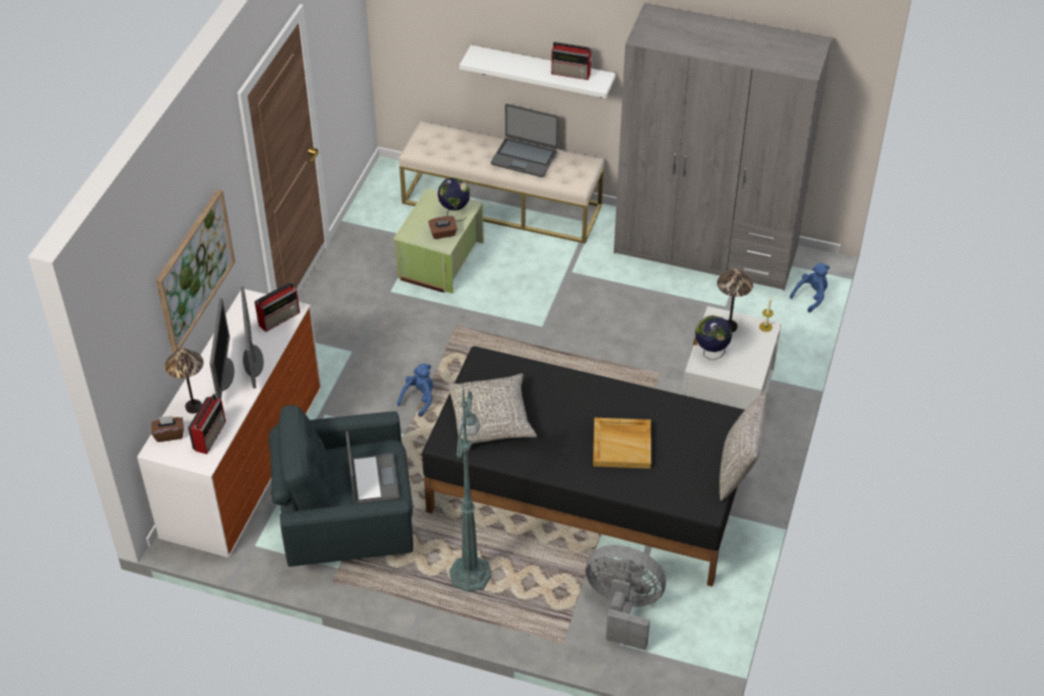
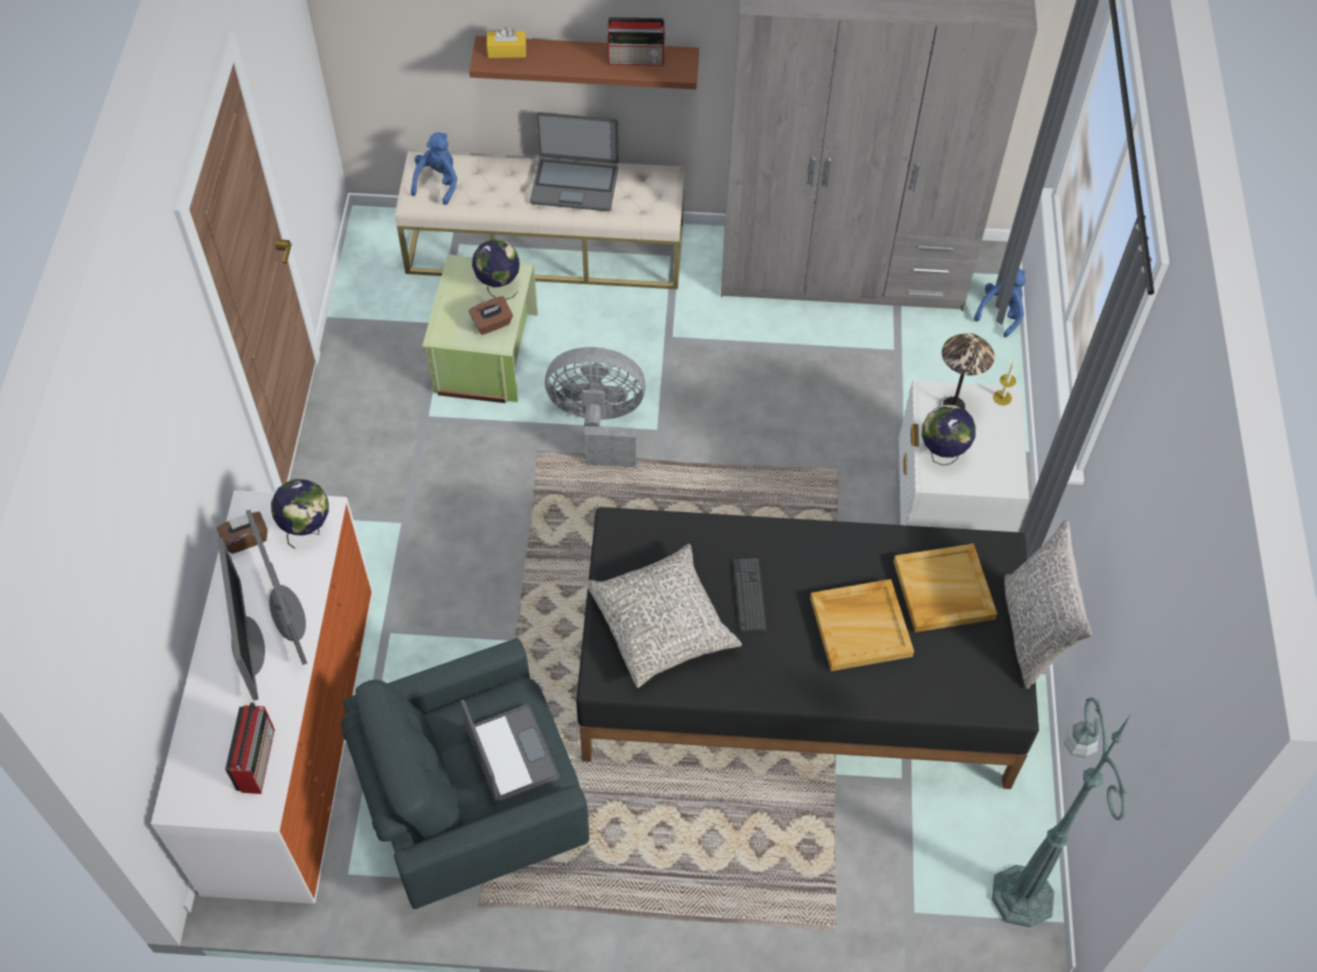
camera: 15 degrees left, 10 degrees up
brown tissue box [151,416,184,442] -> brown tissue box moved to [217,512,268,554]
picture [156,189,235,352] -> none
table lamp [165,348,204,414] -> none
radio [255,282,300,332] -> globe [271,479,329,549]
blue plush toy [397,364,433,417] -> blue plush toy moved to [411,133,457,205]
green floor lamp [449,387,492,592] -> green floor lamp moved to [992,698,1131,927]
white shelf [459,45,616,98] -> brown shelf [469,36,699,90]
grey fan [585,545,666,650] -> grey fan moved to [545,347,646,467]
none -> yellow tissue box [487,26,526,58]
none -> keyboard [733,558,767,633]
none -> beige tray [893,544,997,632]

